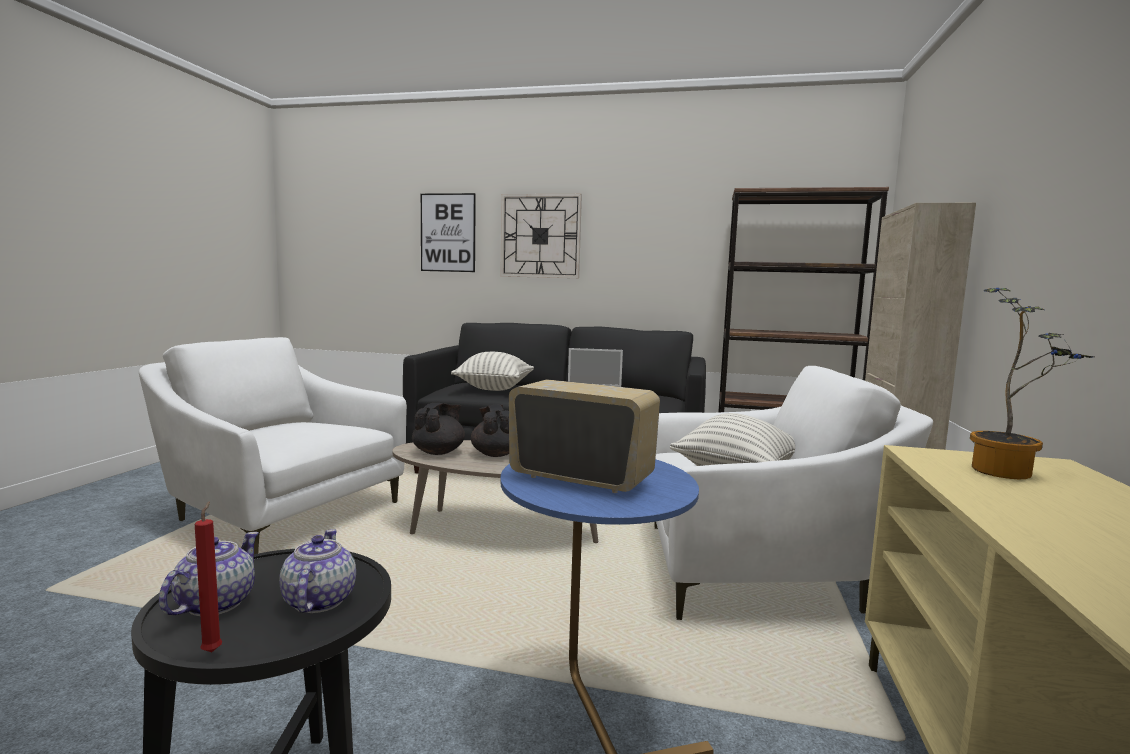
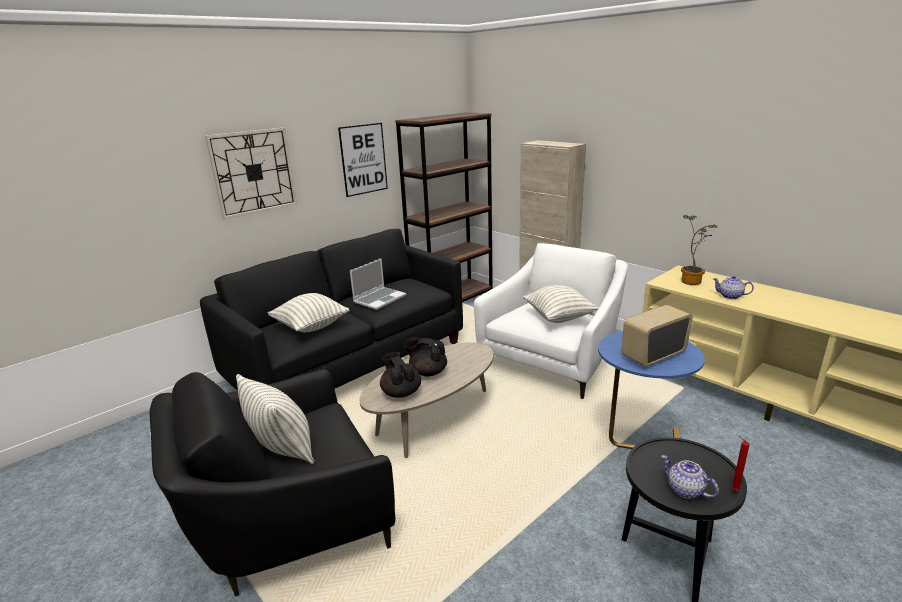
camera: 55 degrees left, 15 degrees up
white armchair [139,337,407,554] -> black armchair [150,369,395,596]
teapot [279,529,356,613] -> teapot moved to [713,276,754,299]
picture [421,193,476,272] -> picture moved to [338,123,388,197]
none -> pillow [236,374,315,464]

